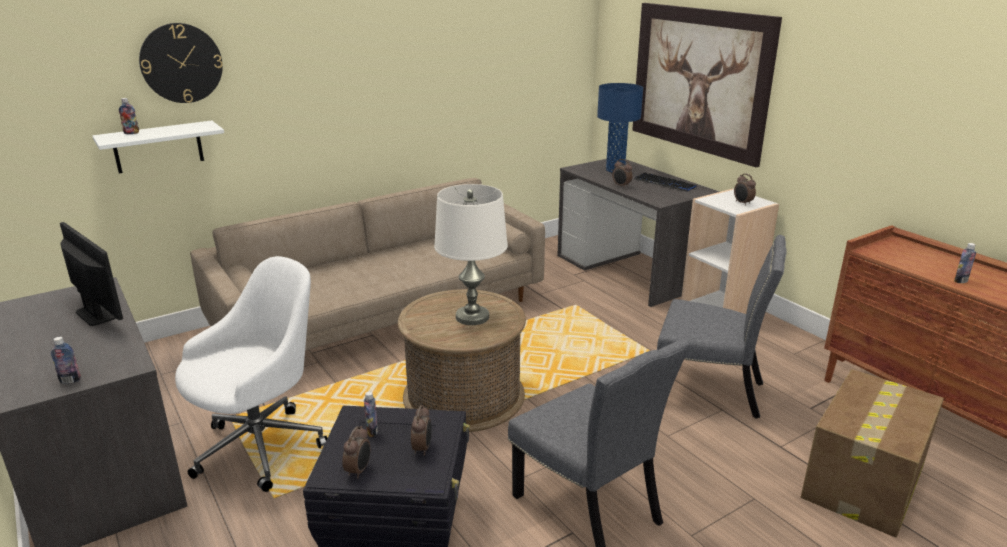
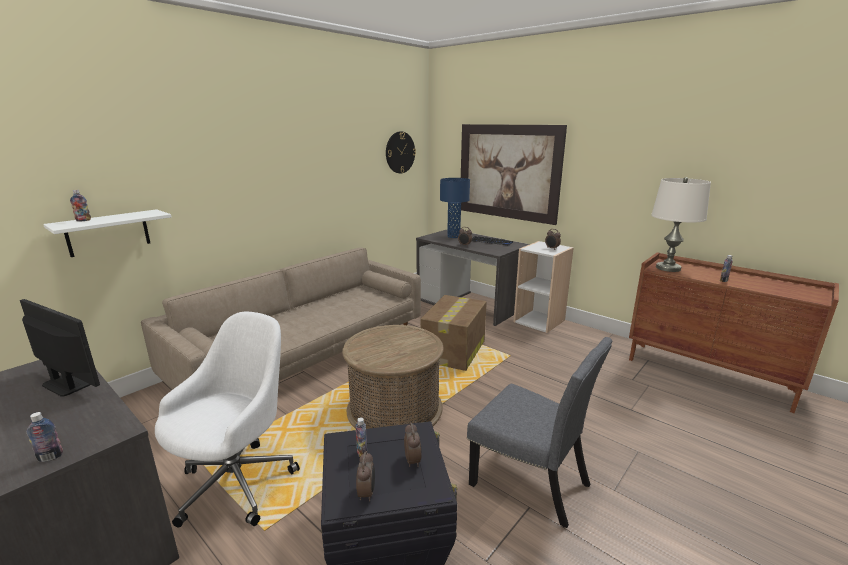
camera: 15 degrees left, 5 degrees down
wall clock [139,23,223,103] -> wall clock moved to [386,131,416,173]
white table lamp [434,184,508,325] -> white table lamp moved to [651,177,711,272]
grey chair [657,235,787,418] -> none
cardboard box [801,369,944,537] -> cardboard box moved to [420,295,487,371]

